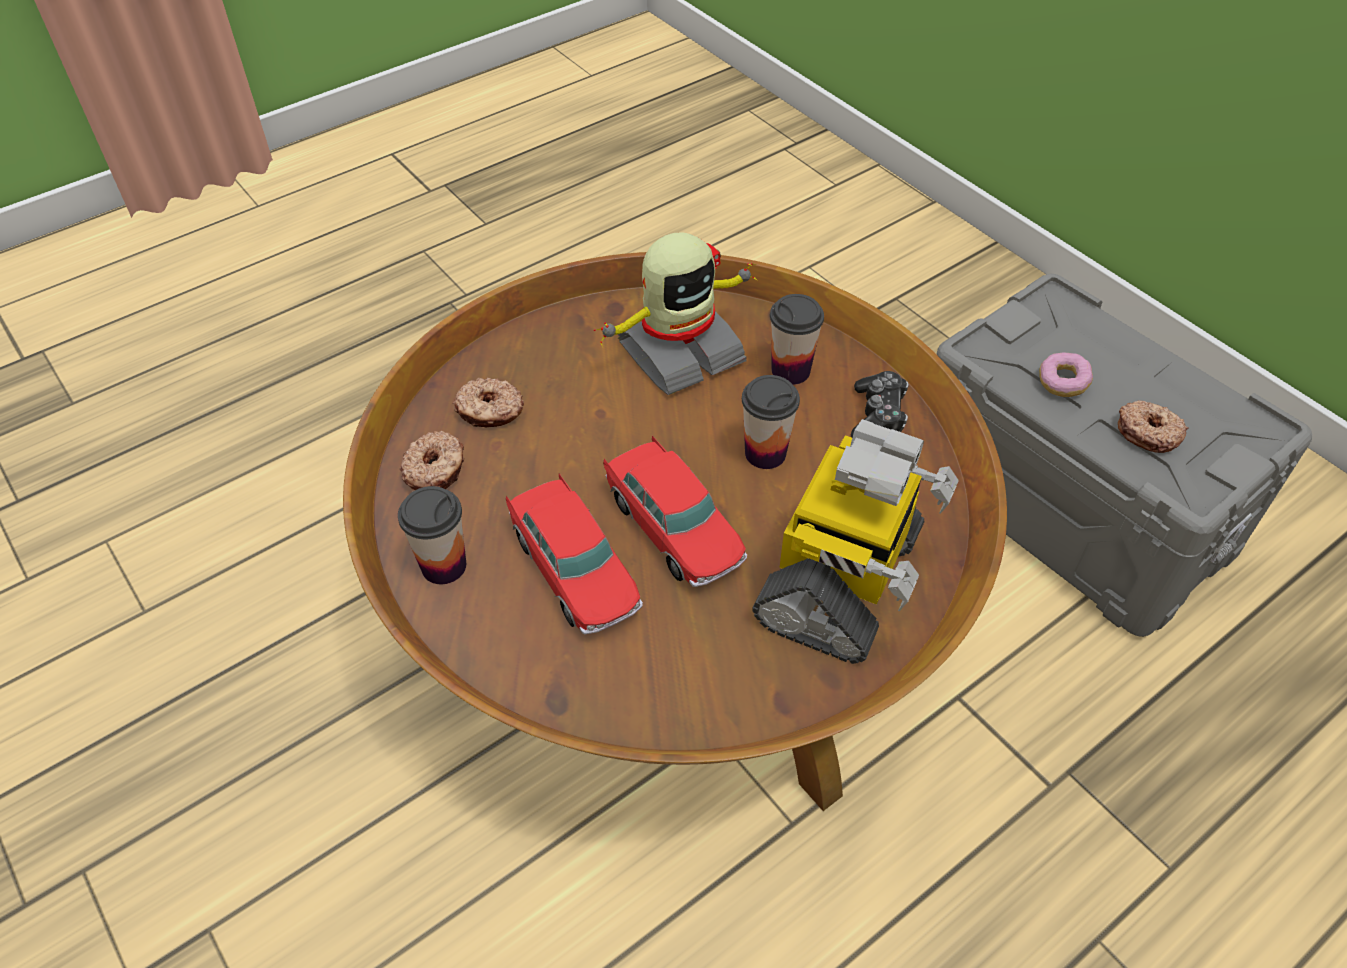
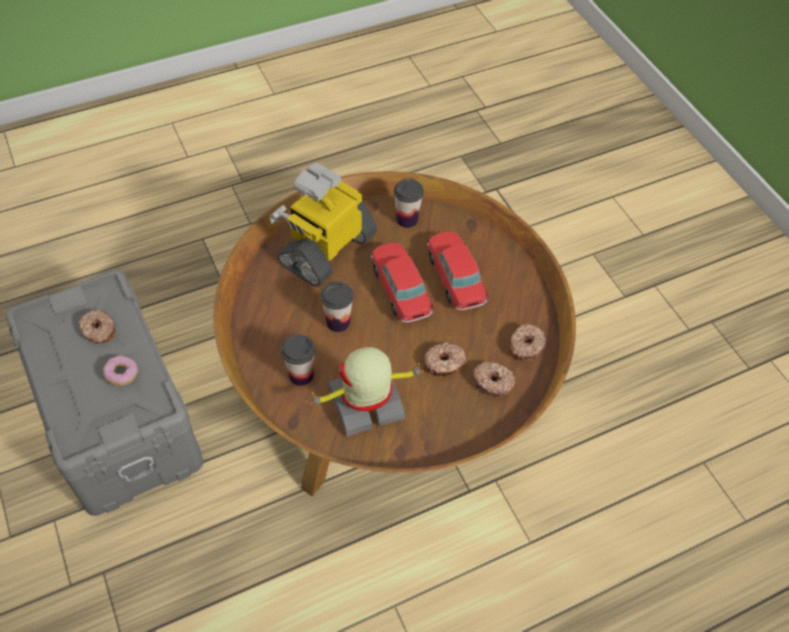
camera: 170 degrees left, 5 degrees up
cup [398,486,466,584] -> cup moved to [394,179,424,228]
game controller [851,371,909,437] -> none
none -> donut [424,342,466,377]

